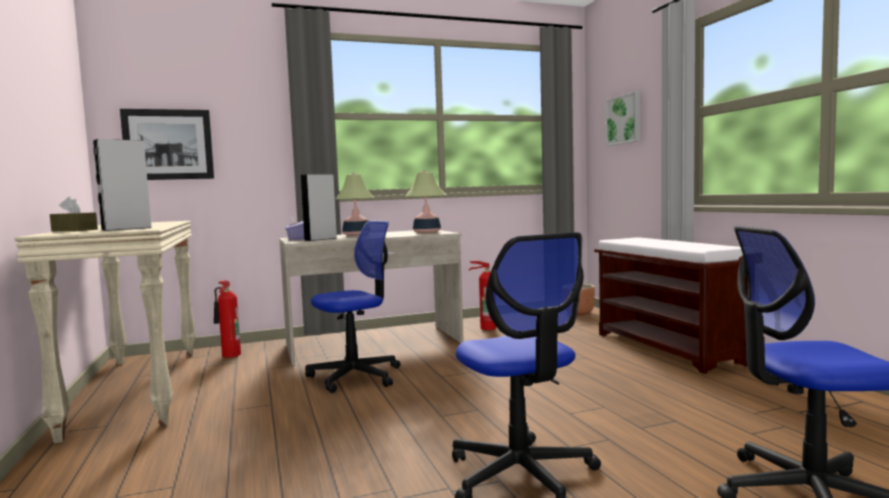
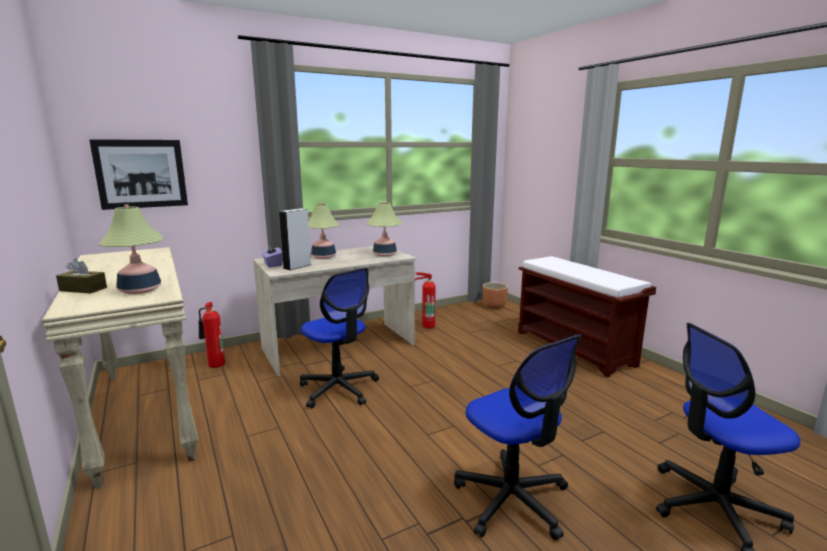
camera: 10 degrees left, 10 degrees up
grey speaker [93,139,151,231] -> table lamp [99,204,163,294]
office chair [305,220,400,393] -> office chair turned 90 degrees clockwise [300,267,379,408]
picture [606,92,640,146] -> none

